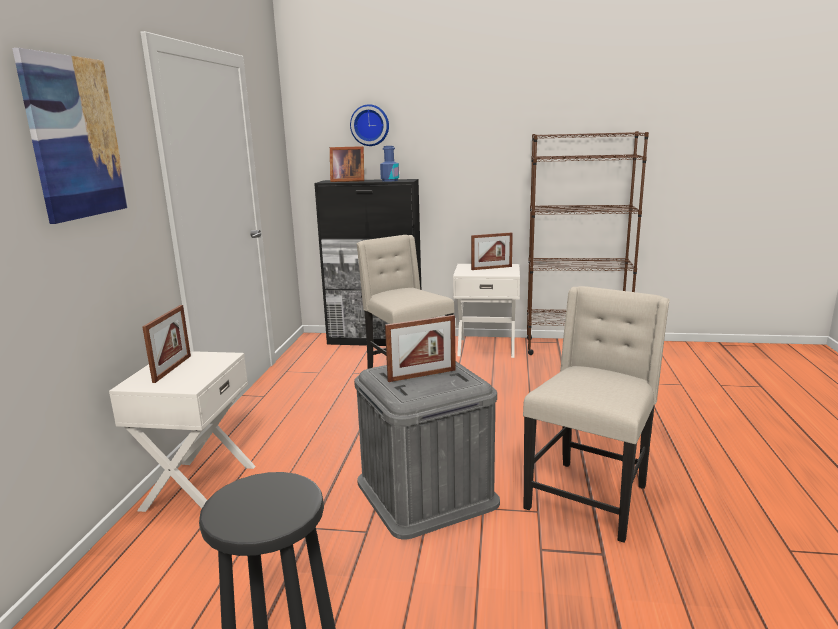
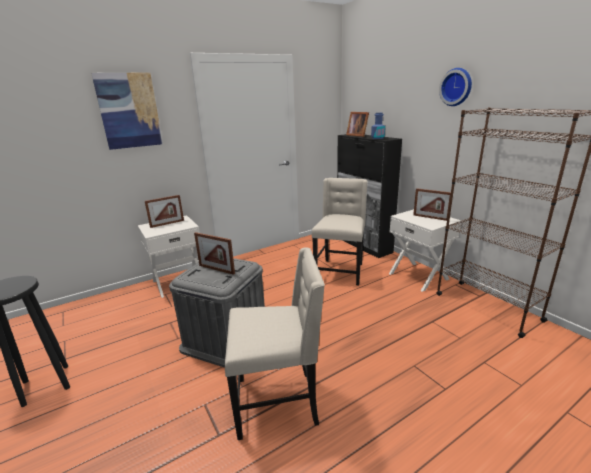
camera: 50 degrees right, 5 degrees up
wall clock [350,104,389,146] -> wall clock moved to [439,68,472,106]

